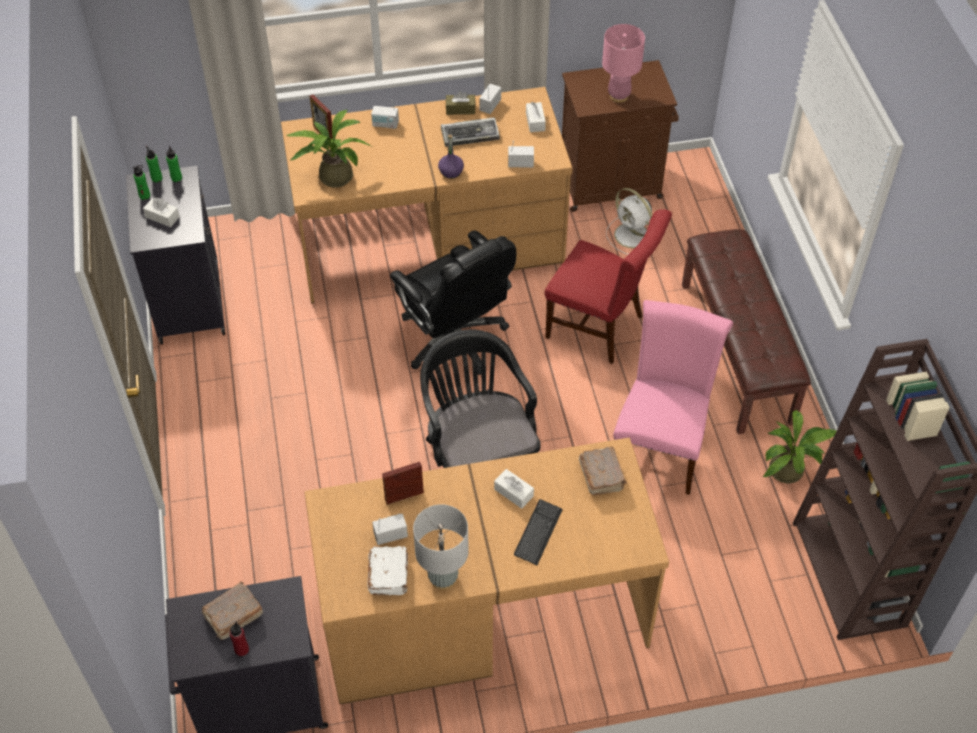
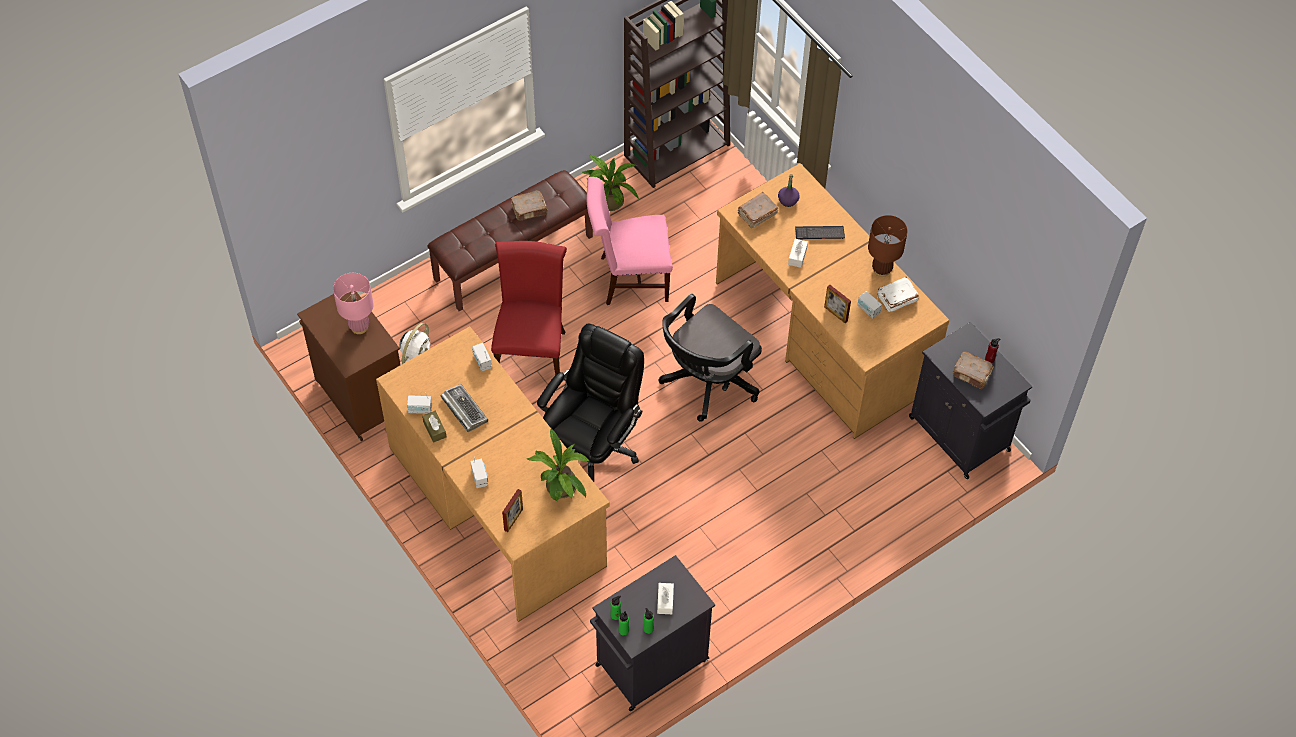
camera: 115 degrees left, 5 degrees up
grey table lamp [413,504,469,590] -> brown table lamp [868,215,908,277]
purple bottle [438,134,464,179] -> purple bottle moved to [778,174,800,207]
white tissue box [526,102,546,132] -> none
none -> brown book [511,191,547,221]

